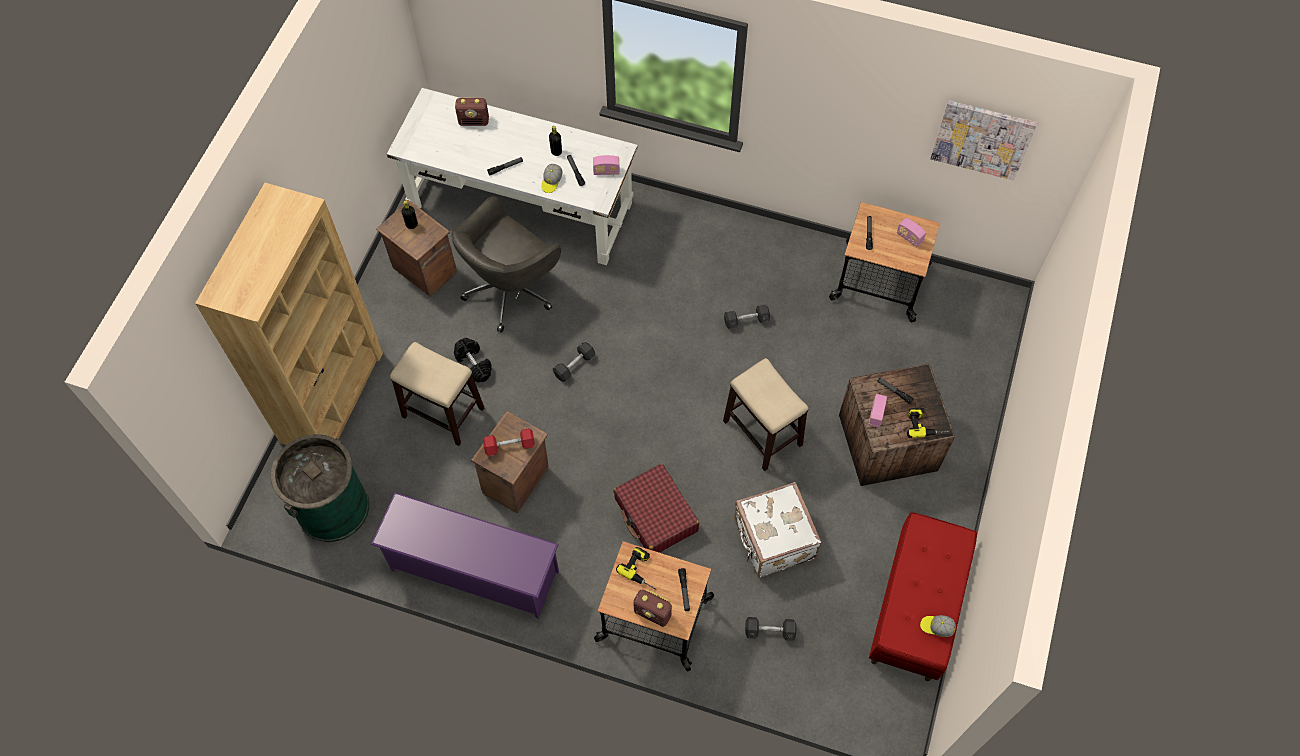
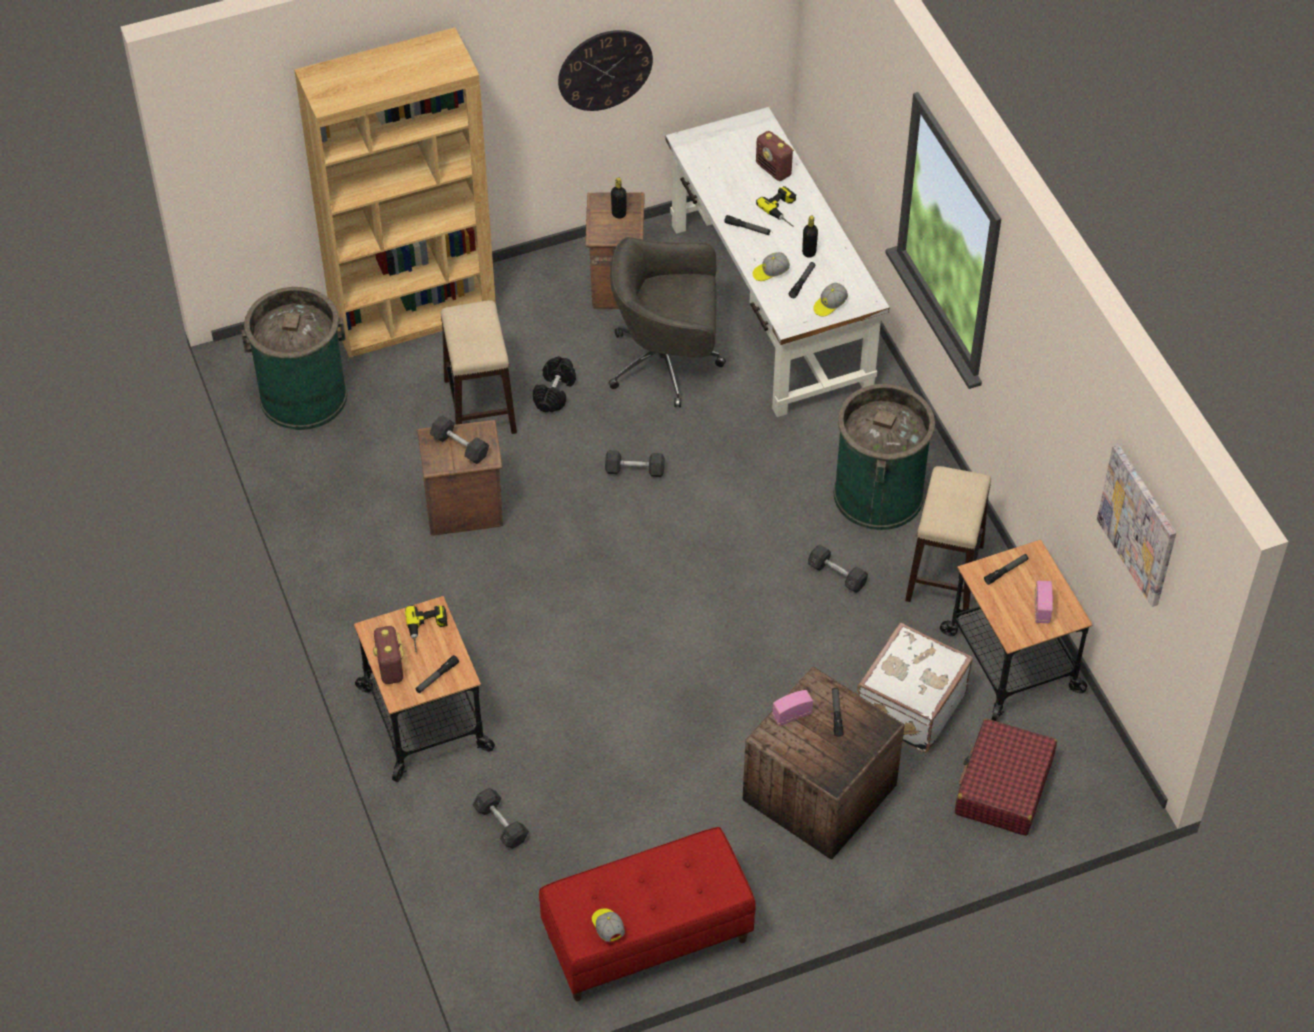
camera: 50 degrees right, 10 degrees down
purple shoe rack [371,493,559,619] -> none
red dumbbell [483,428,535,456] -> grey dumbbell [430,415,489,464]
radio [593,155,620,175] -> cap [813,283,848,316]
red suitcase [613,463,700,553] -> red suitcase moved to [955,719,1057,836]
stool [723,358,808,471] -> stool moved to [905,466,991,614]
white suitcase [734,482,821,578] -> white suitcase moved to [857,622,973,753]
power drill [907,408,950,438] -> power drill moved to [756,186,796,227]
none -> wall clock [558,30,653,111]
none -> green trash can [833,384,935,530]

